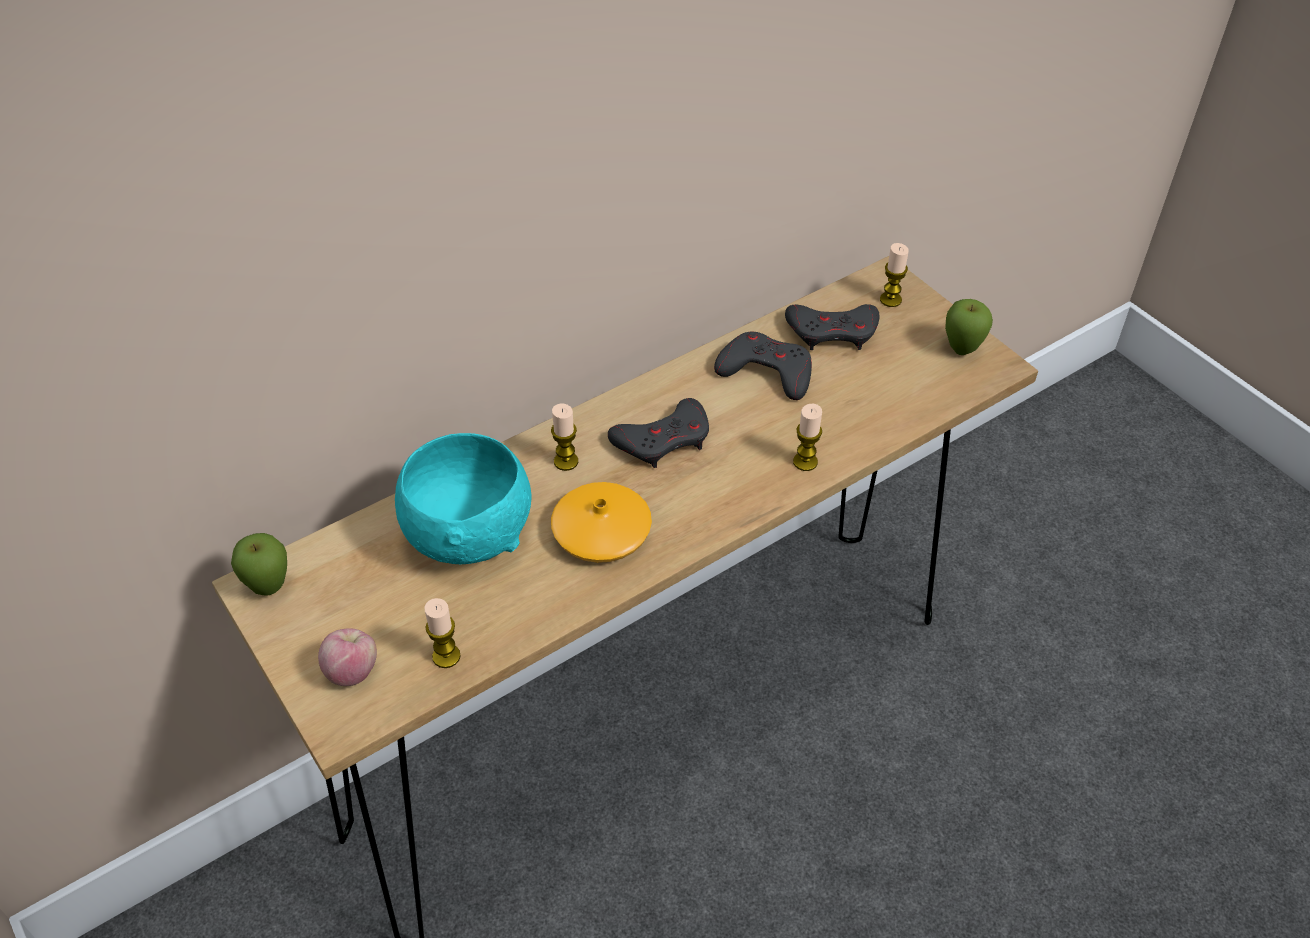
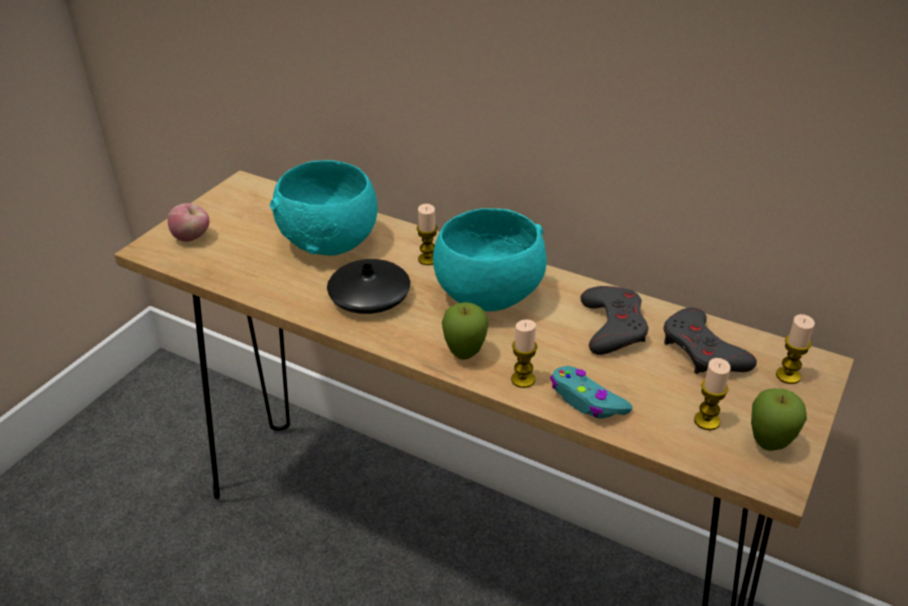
camera: 65 degrees right, 10 degrees down
apple [231,533,287,596] -> apple moved to [442,302,489,360]
candle [424,598,461,668] -> candle moved to [694,358,731,430]
orange vase [551,482,652,563] -> black vase [327,259,410,314]
grey game controller [608,398,709,468] -> turquoise bowl [433,208,547,311]
none -> turquoise game controller [550,366,633,419]

